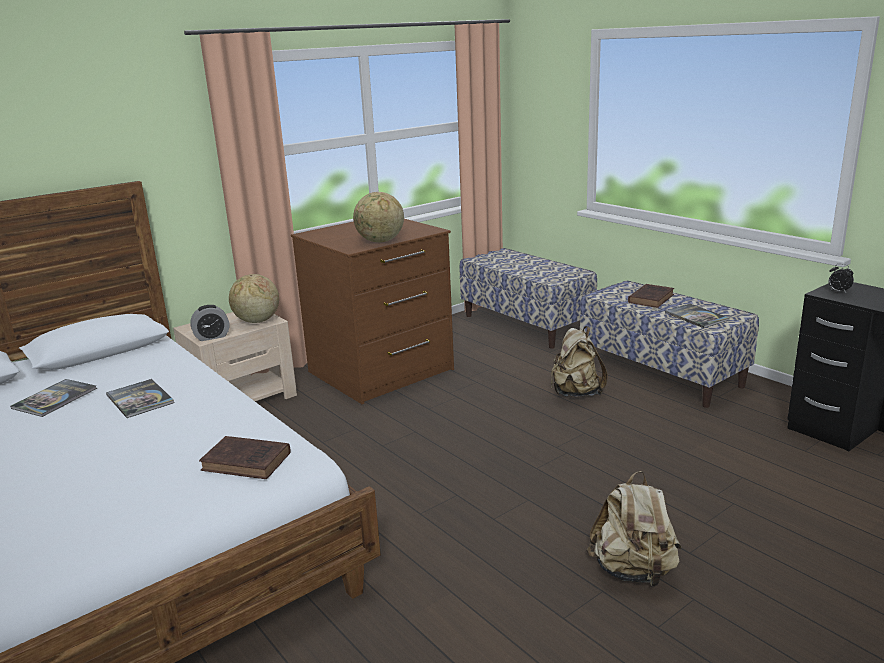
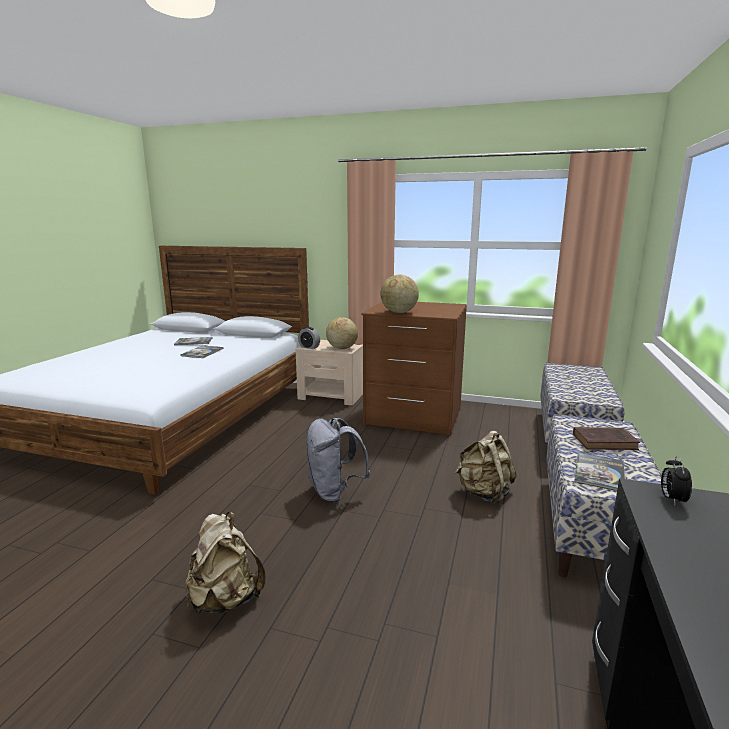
camera: 55 degrees right, 5 degrees down
brown book [199,436,291,479] -> none
none -> grey backpack [306,418,370,503]

